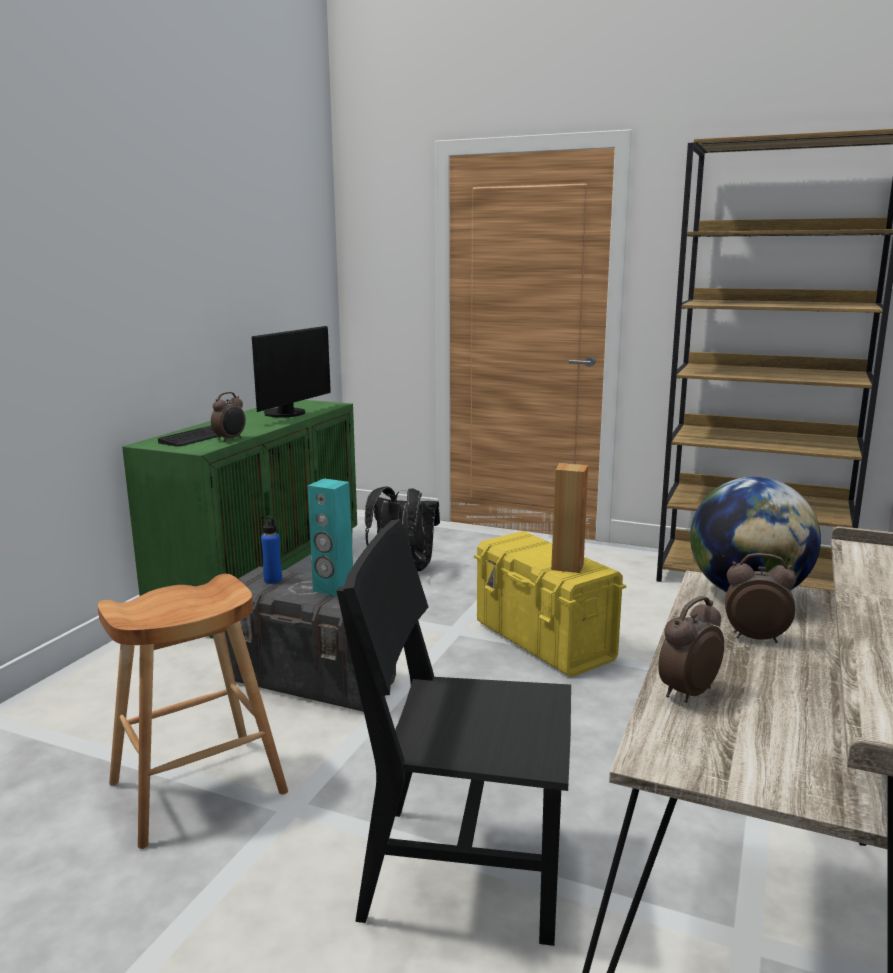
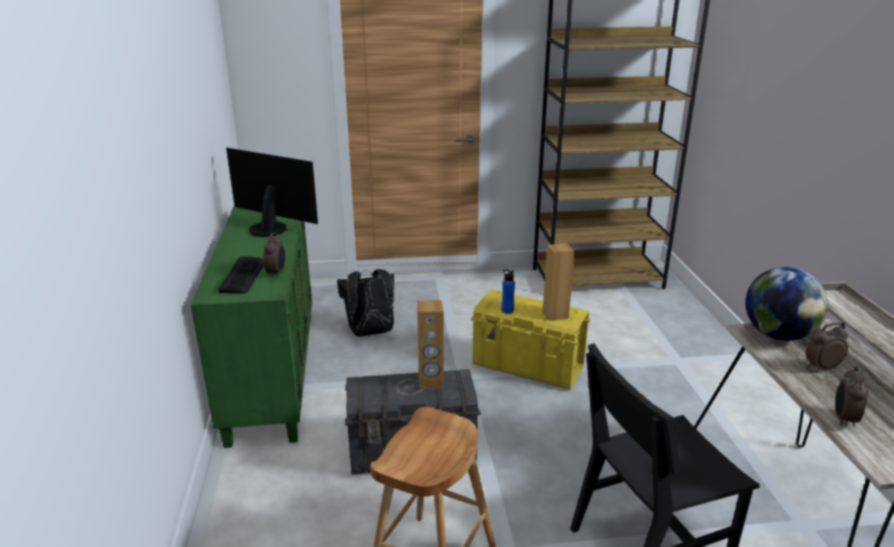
camera: 30 degrees left, 10 degrees up
monitor [252,326,331,417] -> monitor turned 60 degrees counterclockwise [226,148,318,237]
blue bottle [261,516,282,584] -> blue bottle moved to [502,269,515,314]
turquoise speaker [307,478,353,597] -> brown speaker [417,300,444,389]

